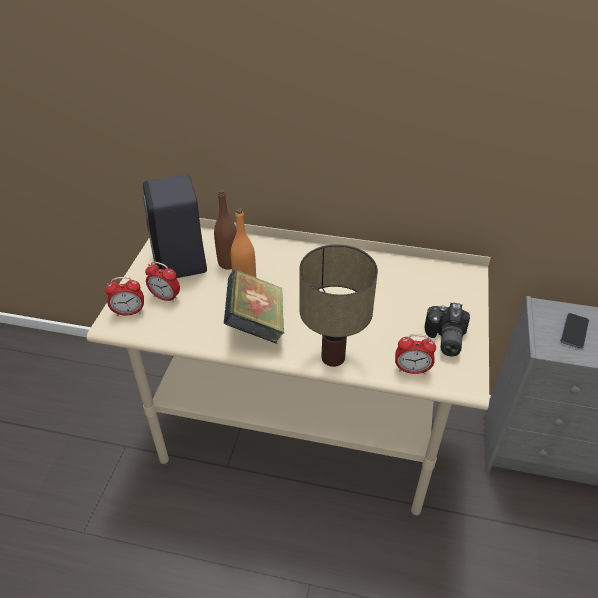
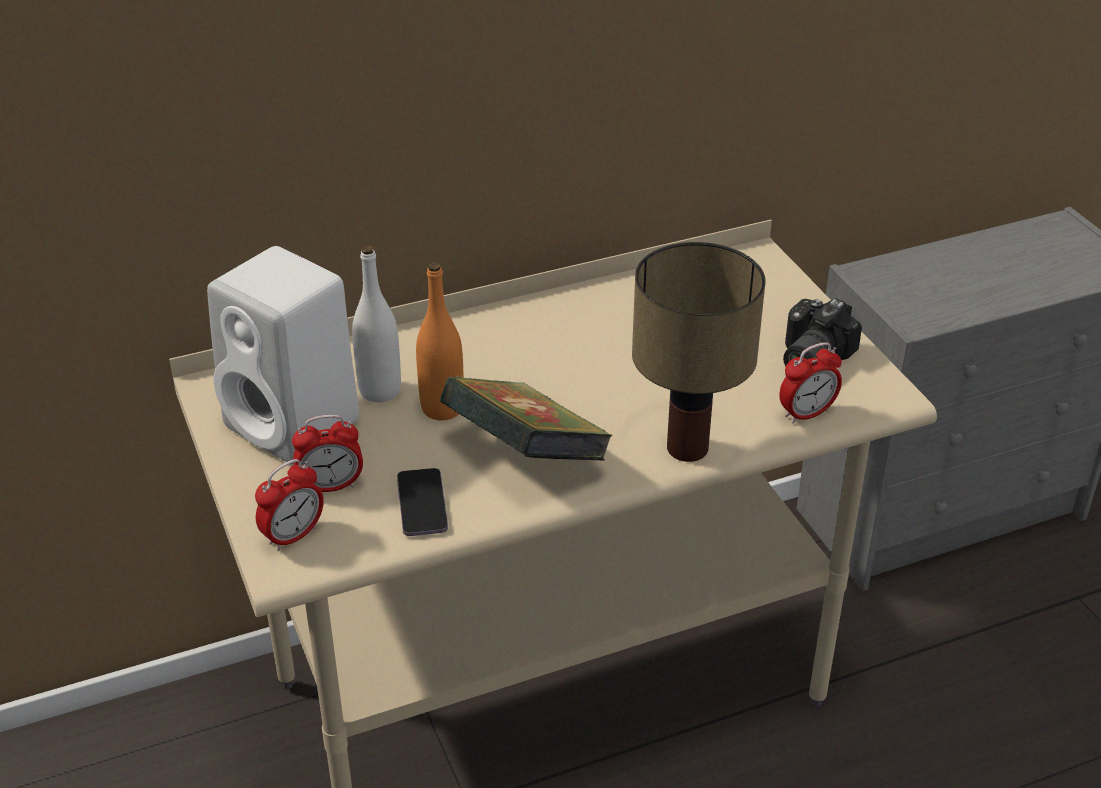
camera: 35 degrees left, 5 degrees down
black speaker [143,175,207,278] -> white speaker [207,246,360,465]
brown bottle [214,189,236,270] -> white bottle [352,245,401,402]
camera [425,303,470,356] -> camera turned 60 degrees clockwise [783,298,862,366]
phone [561,313,589,349] -> phone moved to [397,468,448,536]

